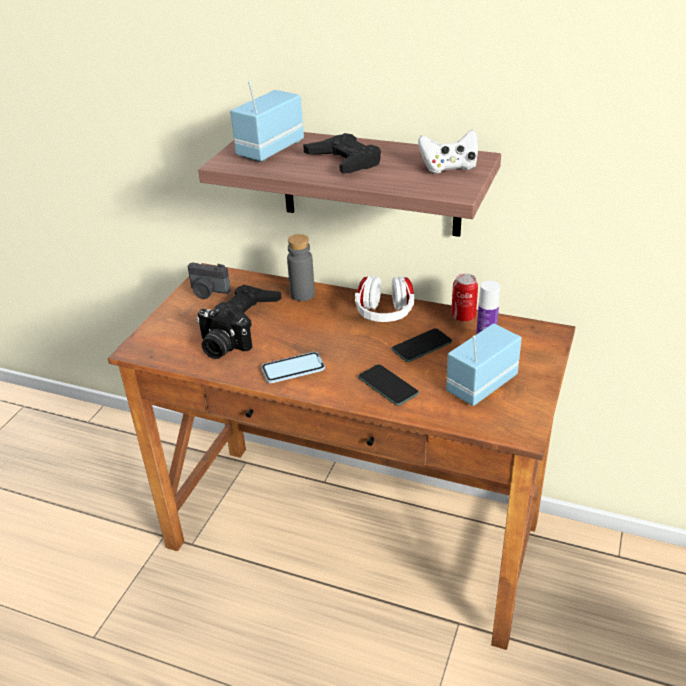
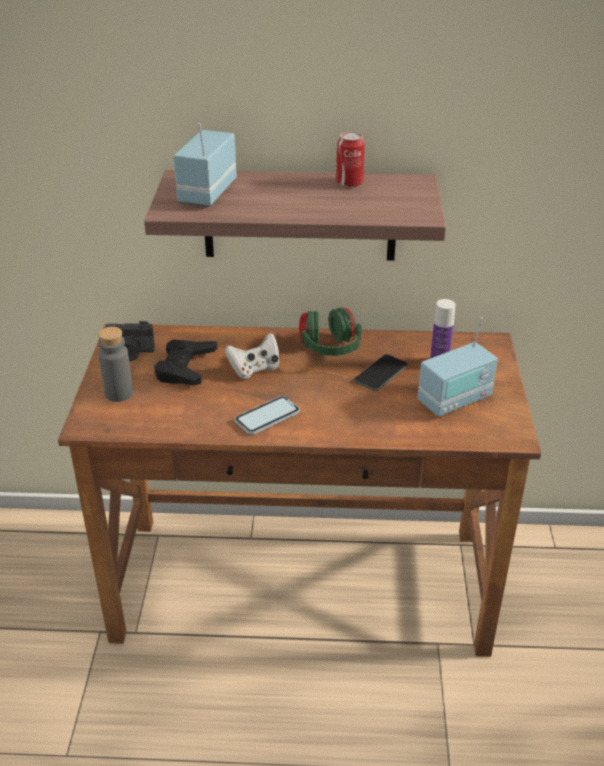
camera: 20 degrees left, 0 degrees up
camera [196,308,252,359] -> none
grey bottle [287,234,315,301] -> grey bottle moved to [98,327,133,402]
black game controller [303,133,381,174] -> none
white headphones [355,276,414,322] -> green headphones [299,307,361,356]
phone [358,364,419,406] -> none
white game controller [418,129,478,174] -> white game controller moved to [225,333,280,379]
radio [446,323,522,406] -> radio turned 150 degrees counterclockwise [418,317,498,417]
can [451,273,478,322] -> can moved to [336,131,365,188]

